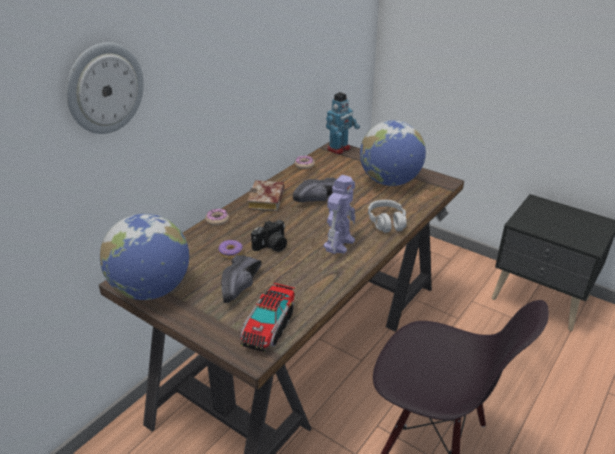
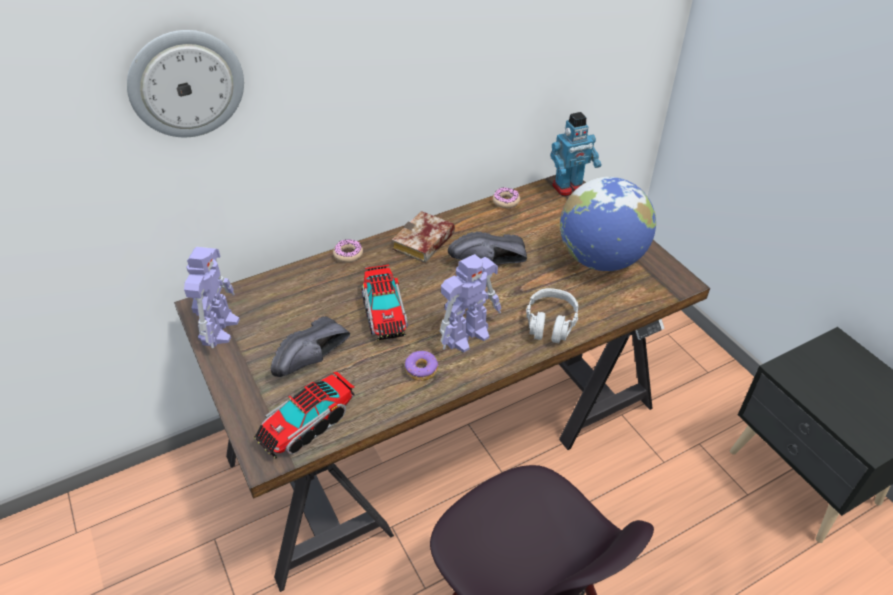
camera: 25 degrees right, 10 degrees up
globe [100,214,189,300] -> toy robot [184,247,240,348]
donut [219,240,243,259] -> donut moved to [405,351,439,381]
camera [251,220,287,252] -> toy truck [361,265,408,340]

